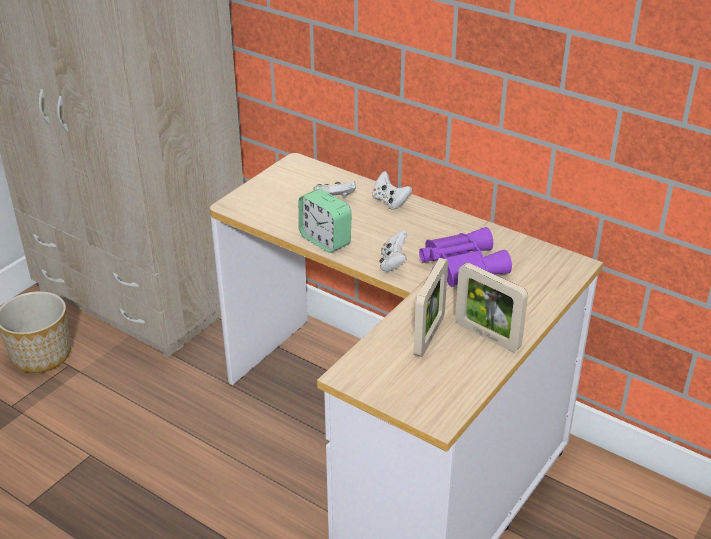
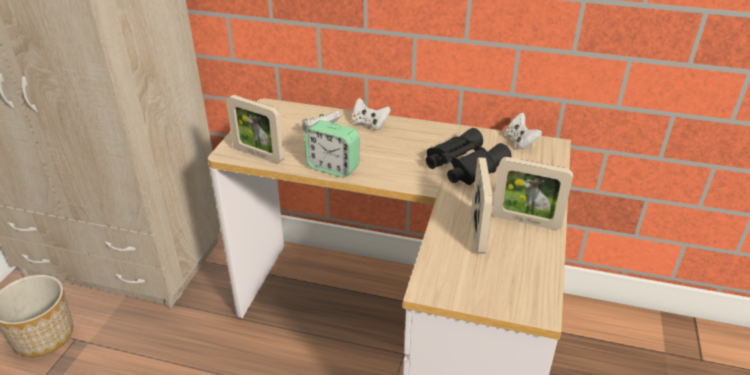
camera: 20 degrees left, 0 degrees up
white game controller [379,231,407,272] -> white game controller moved to [505,113,542,149]
purple binoculars [419,227,512,287] -> black binoculars [426,128,512,185]
none -> picture frame [226,95,284,164]

